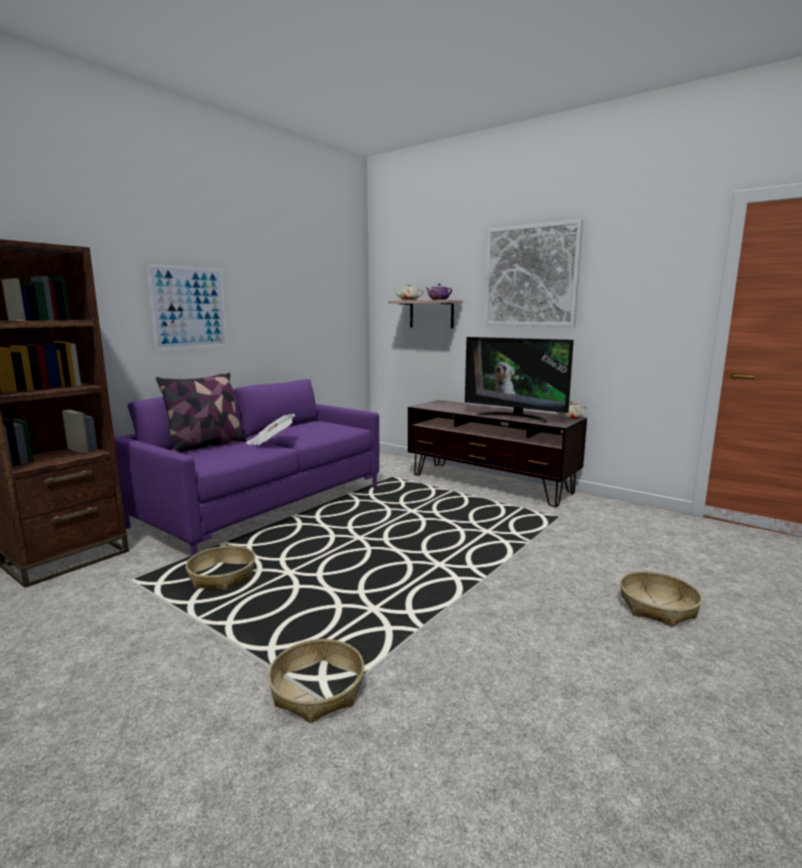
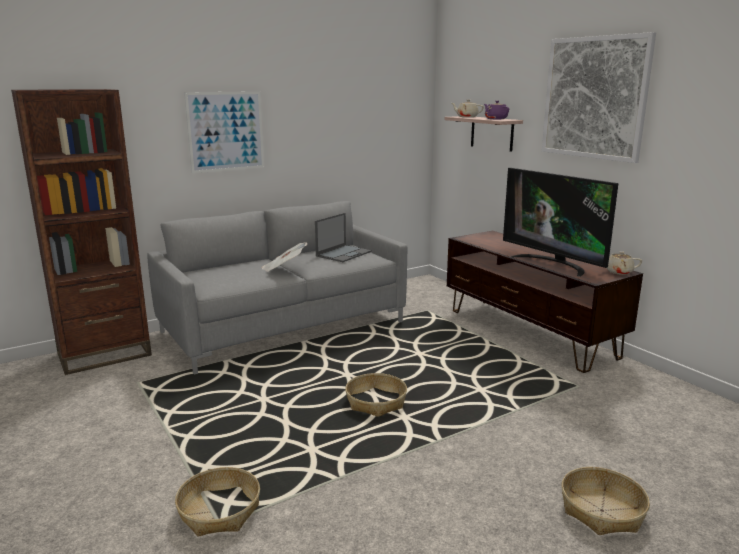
camera: 20 degrees right, 5 degrees up
purple sofa [114,379,379,557] -> grey sofa [147,201,408,375]
pillow [156,372,246,453] -> none
basket [186,546,255,590] -> basket moved to [345,373,407,417]
none -> laptop [315,213,372,262]

